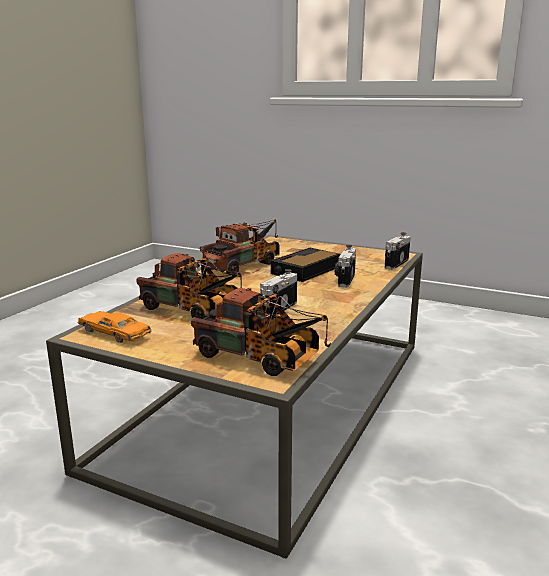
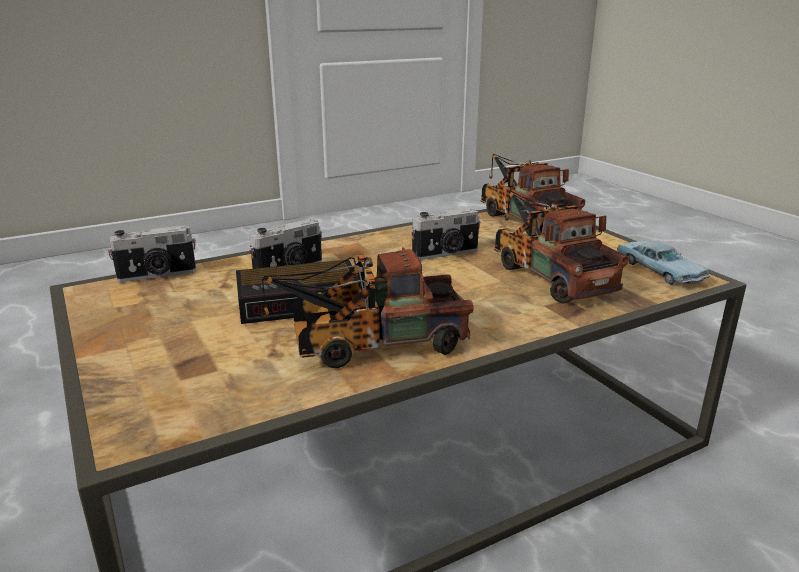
camera: 145 degrees left, 5 degrees up
orange toy car [77,311,151,343] -> blue toy car [617,240,710,285]

